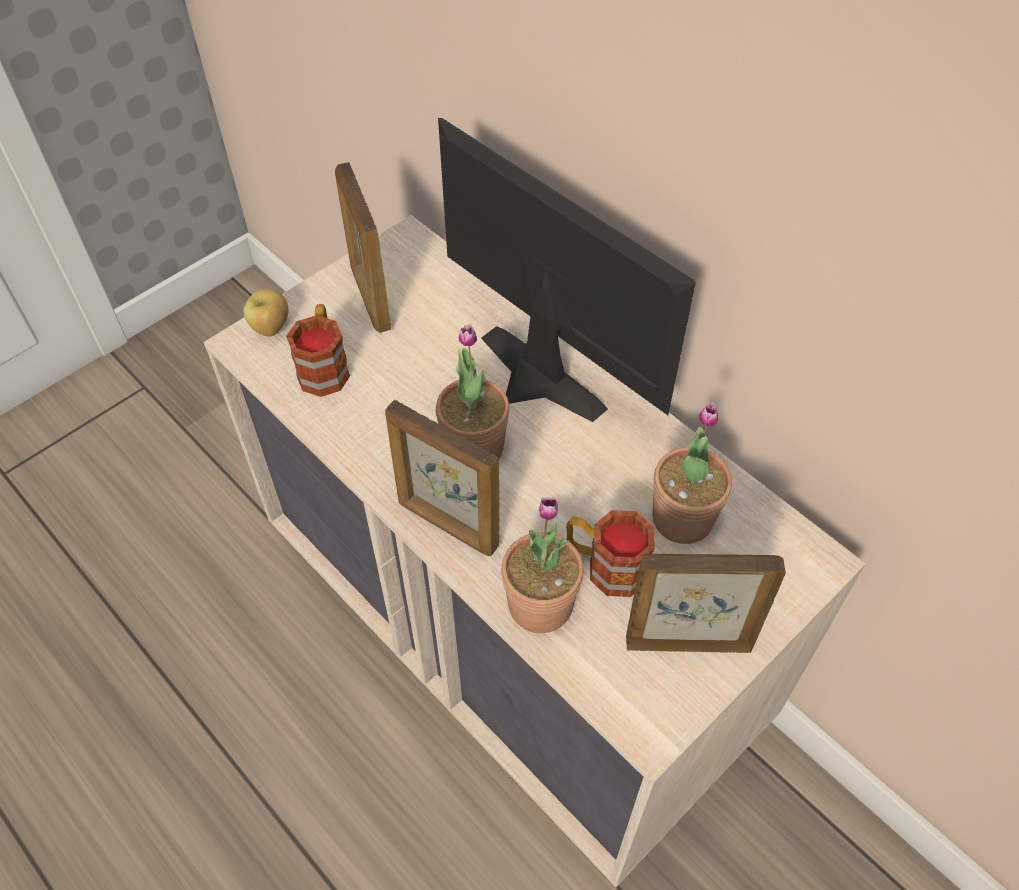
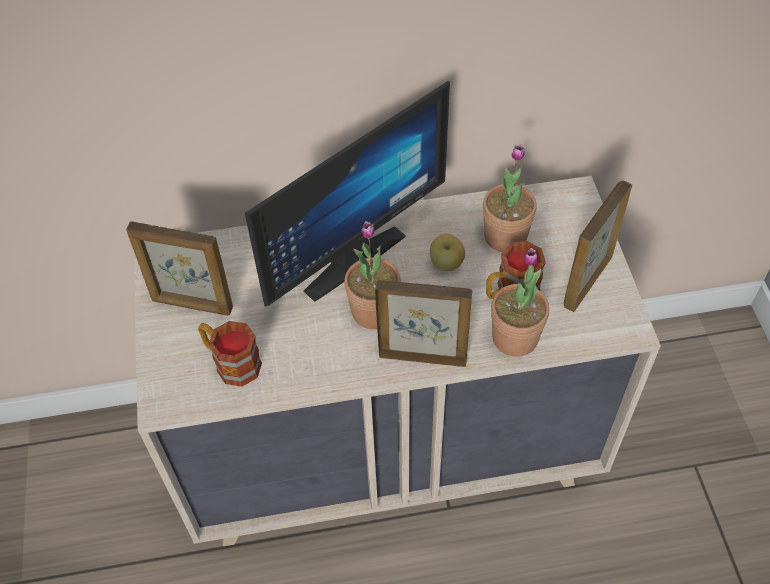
camera: 55 degrees left, 0 degrees up
apple [243,289,288,336] -> apple moved to [430,233,465,271]
picture frame [385,400,500,556] -> picture frame turned 150 degrees counterclockwise [375,280,472,367]
monitor [438,118,696,422] -> monitor turned 150 degrees clockwise [245,80,450,307]

